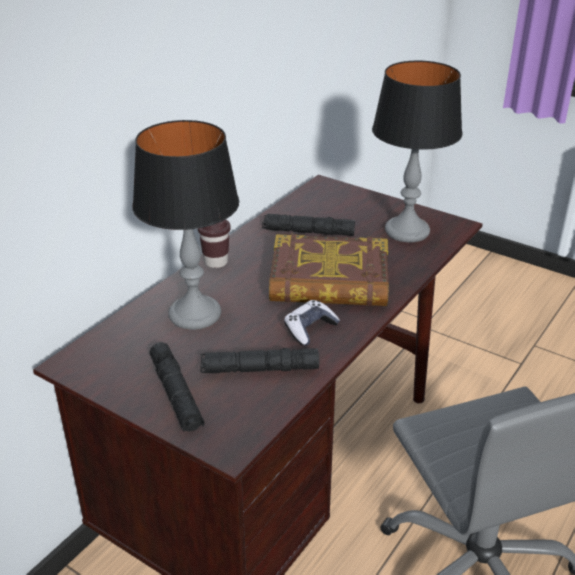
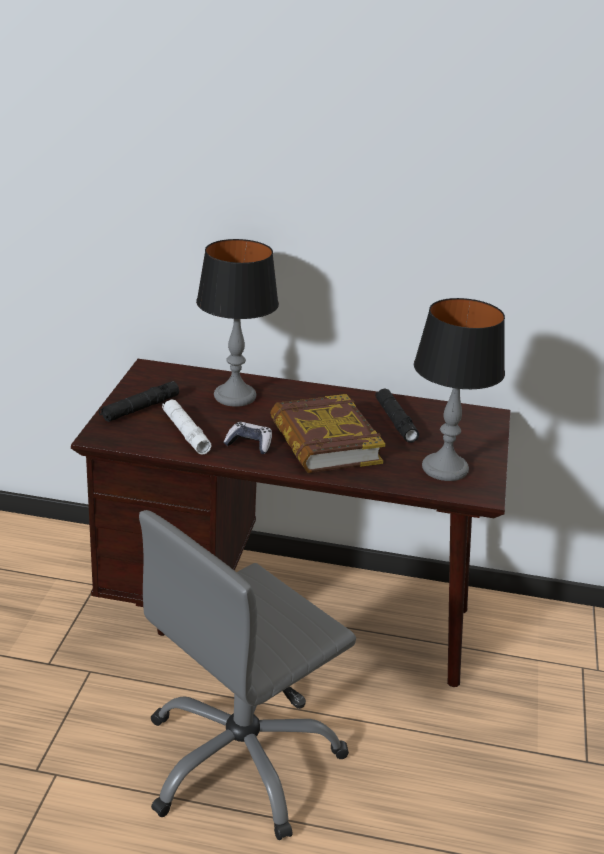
camera: 65 degrees right, 5 degrees down
brown cup [198,219,231,268] -> none
black flashlight [200,348,319,373] -> white flashlight [162,399,212,455]

